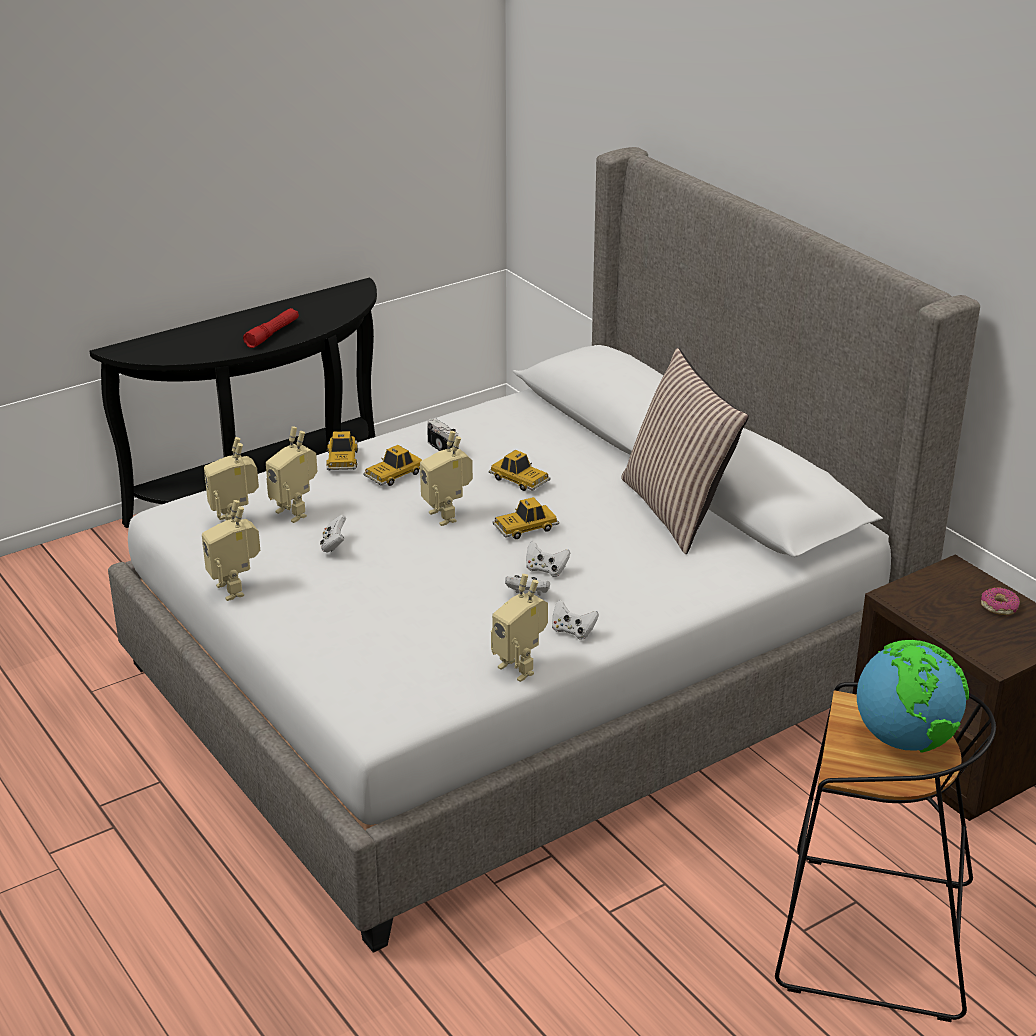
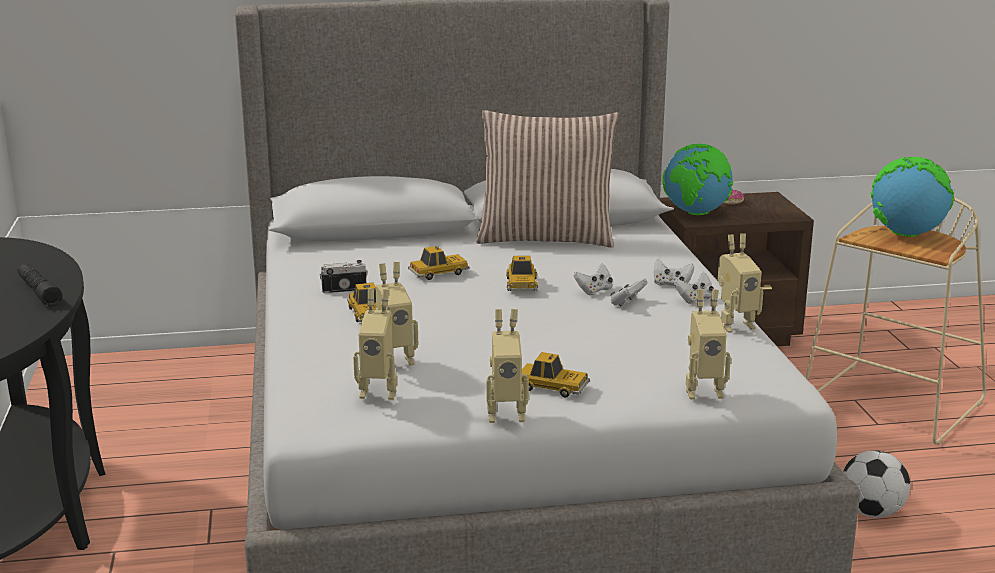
camera: 65 degrees left, 10 degrees down
red flashlight [243,308,299,348] -> black flashlight [17,264,62,306]
white game controller [320,515,346,553] -> white game controller moved to [654,259,694,286]
toy car [326,431,358,470] -> toy car moved to [522,352,590,397]
toy robot [420,431,473,526] -> toy robot moved to [686,289,731,399]
black stool [775,682,996,1022] -> beige stool [805,198,986,445]
none -> globe [662,144,733,215]
none -> football [843,450,910,518]

